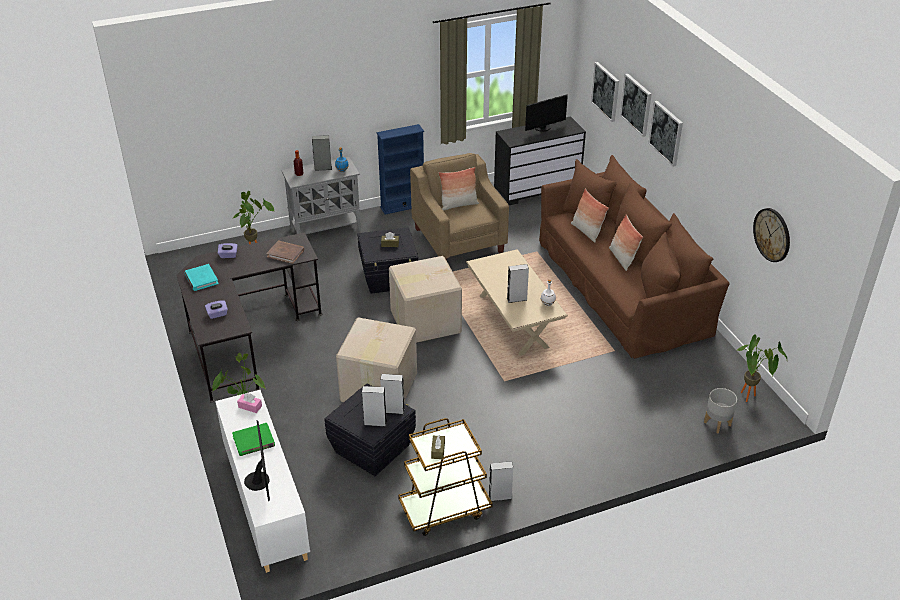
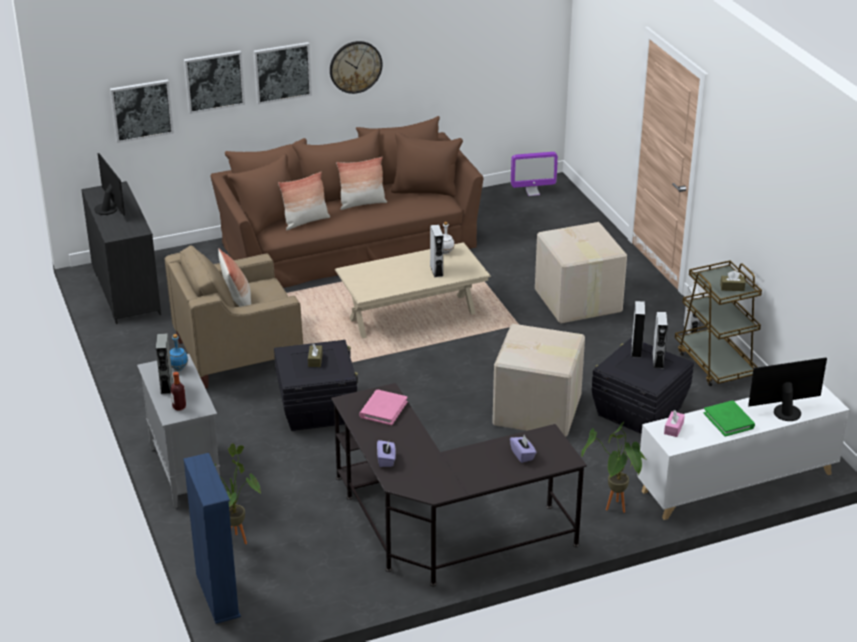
camera: 90 degrees left, 5 degrees down
turquoise book [185,264,219,291] -> none
brown book [266,241,304,264] -> pink book [359,390,408,425]
blue bookcase [376,124,424,215] -> blue bookcase moved to [183,453,241,624]
cardboard box [389,256,462,343] -> cardboard box moved to [535,222,627,324]
grey planter [704,388,737,434] -> none
potted plant [737,334,787,402] -> monitor [511,152,558,196]
wall clock [753,208,790,262] -> wall clock moved to [330,41,382,94]

